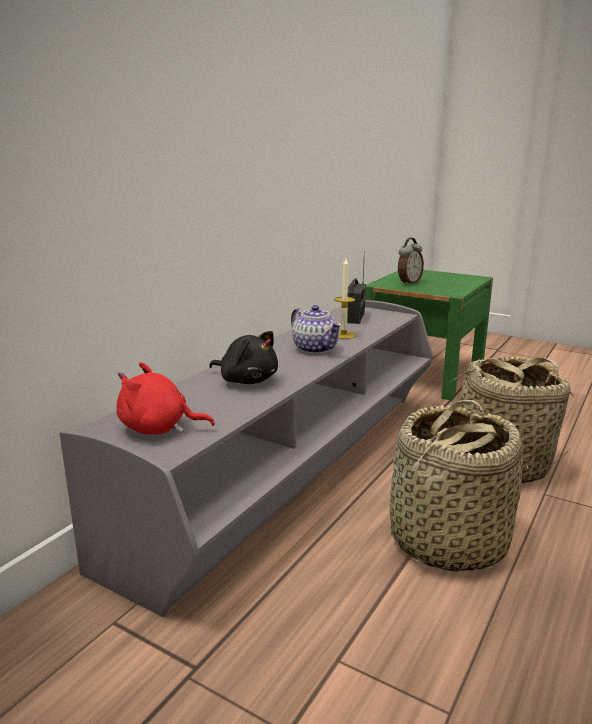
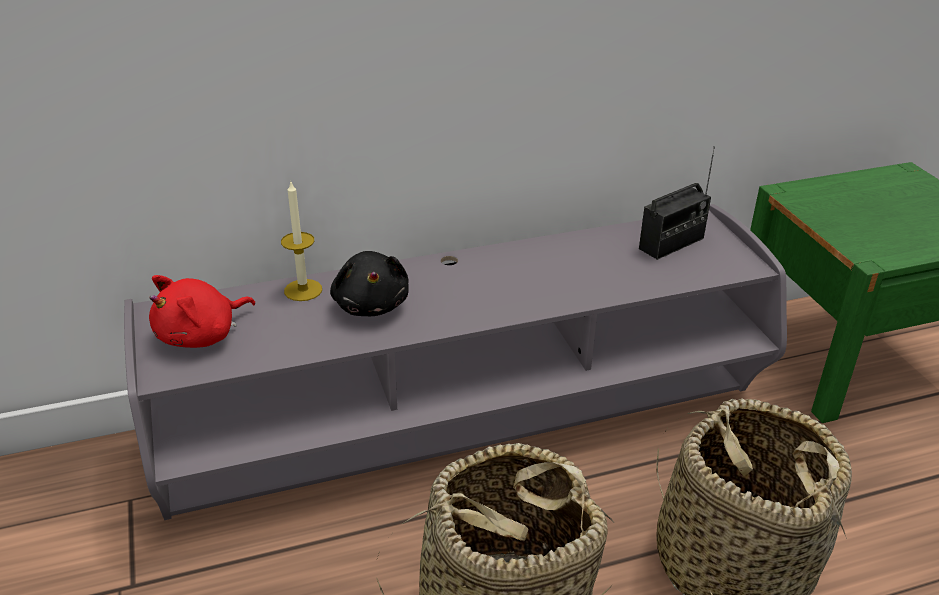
camera: 40 degrees right, 15 degrees up
red plush toy [116,362,215,434] -> red plush toy turned 90 degrees counterclockwise [149,275,255,348]
teapot [291,305,342,354] -> none
candle [334,258,356,339] -> candle moved to [281,182,322,301]
alarm clock [398,238,424,285] -> none

